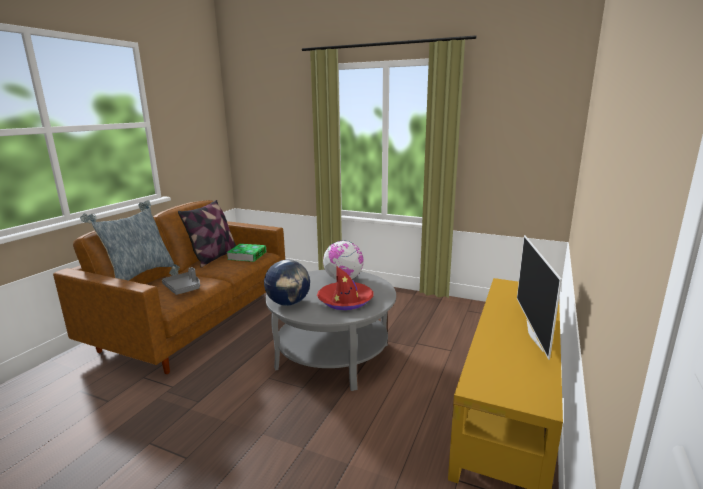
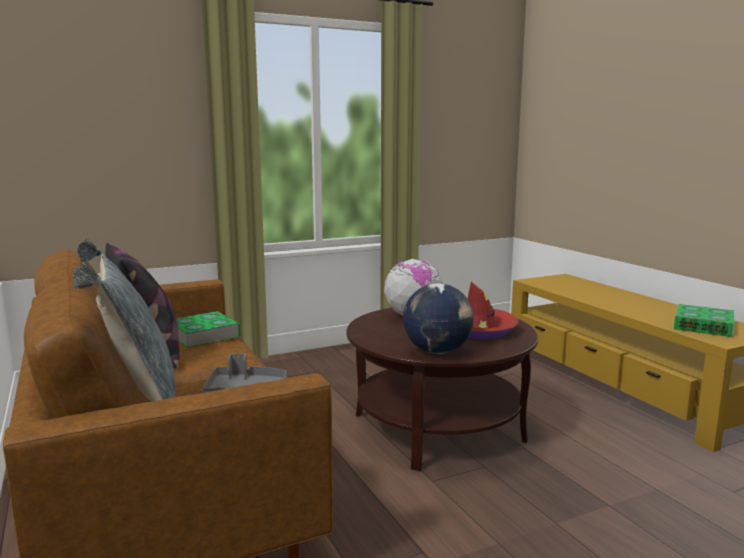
camera: 50 degrees left, 5 degrees down
grey coffee table [265,270,396,391] -> brown coffee table [346,308,538,471]
television [517,235,562,360] -> none
none -> book [674,304,734,337]

